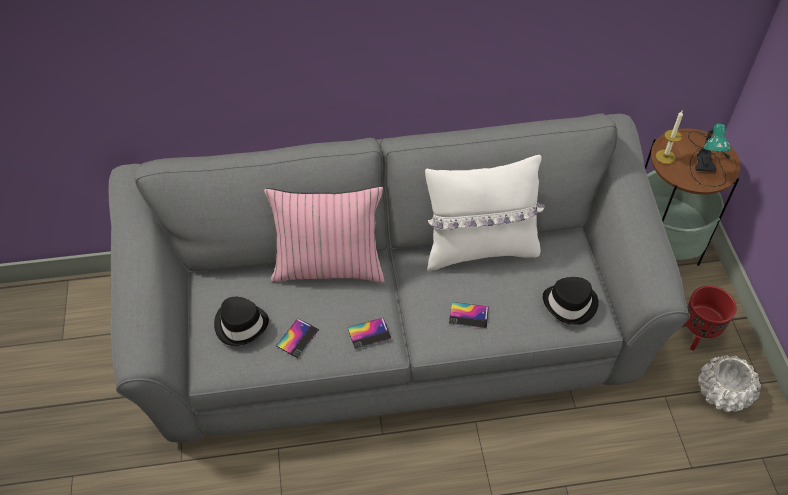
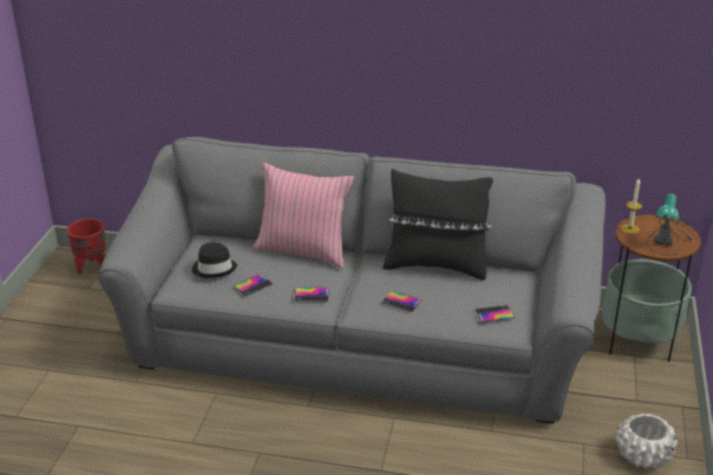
camera: 20 degrees right, 20 degrees down
white pillow [425,155,545,271] -> black pillow [383,169,493,280]
black hat [543,277,599,325] -> phone [475,305,515,322]
red planter [684,286,737,351] -> red planter moved to [67,219,106,274]

